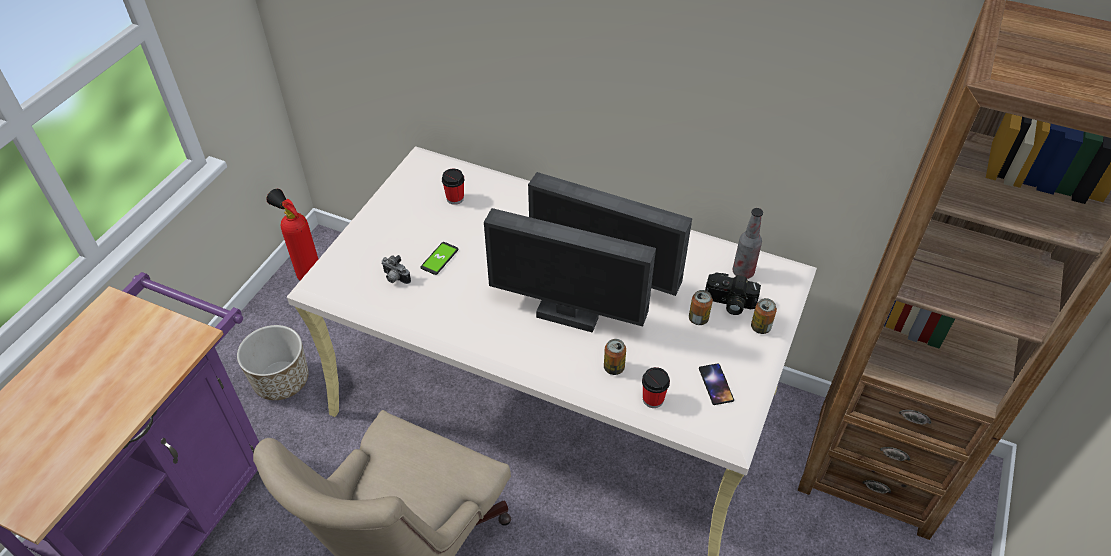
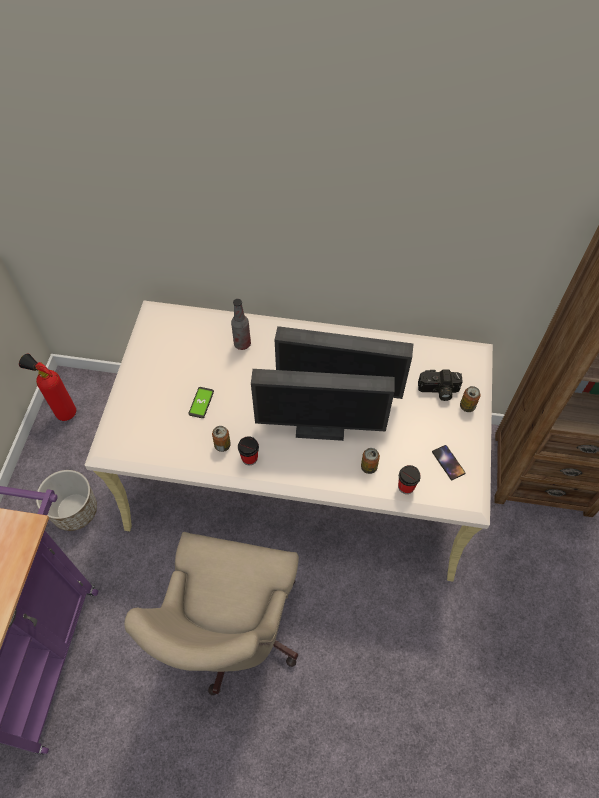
camera: 15 degrees left, 10 degrees up
camera [381,255,411,284] -> none
cup [442,169,465,205] -> cup moved to [238,436,259,465]
can [689,290,713,325] -> can moved to [212,426,231,452]
bottle [733,208,763,279] -> bottle moved to [231,299,251,350]

